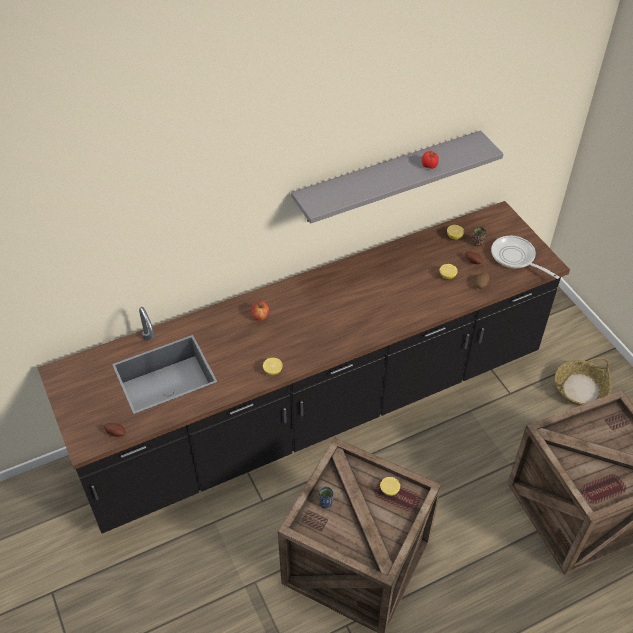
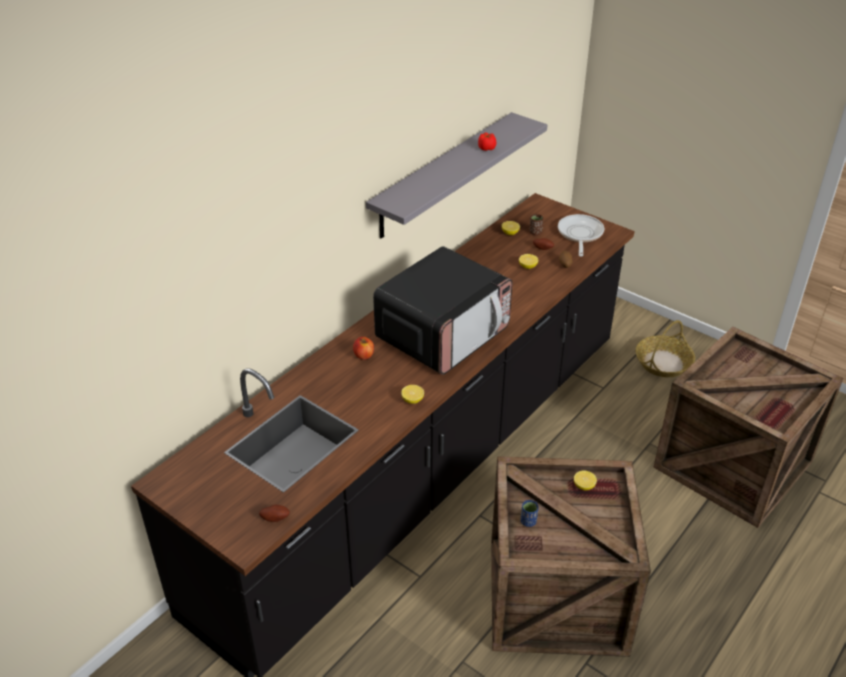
camera: 25 degrees left, 10 degrees down
frying pan [491,236,559,279] -> frying pan turned 75 degrees clockwise [558,214,604,257]
none -> microwave [373,246,513,375]

